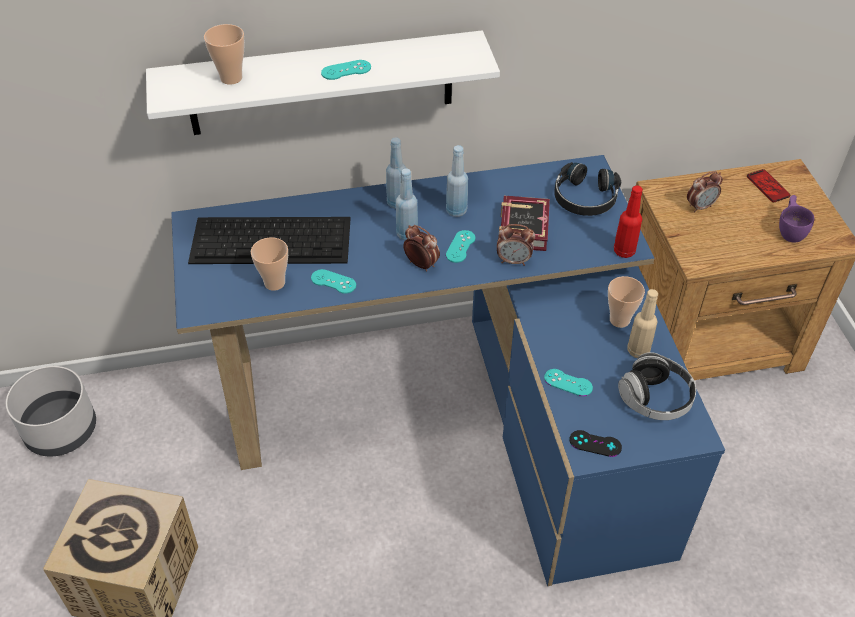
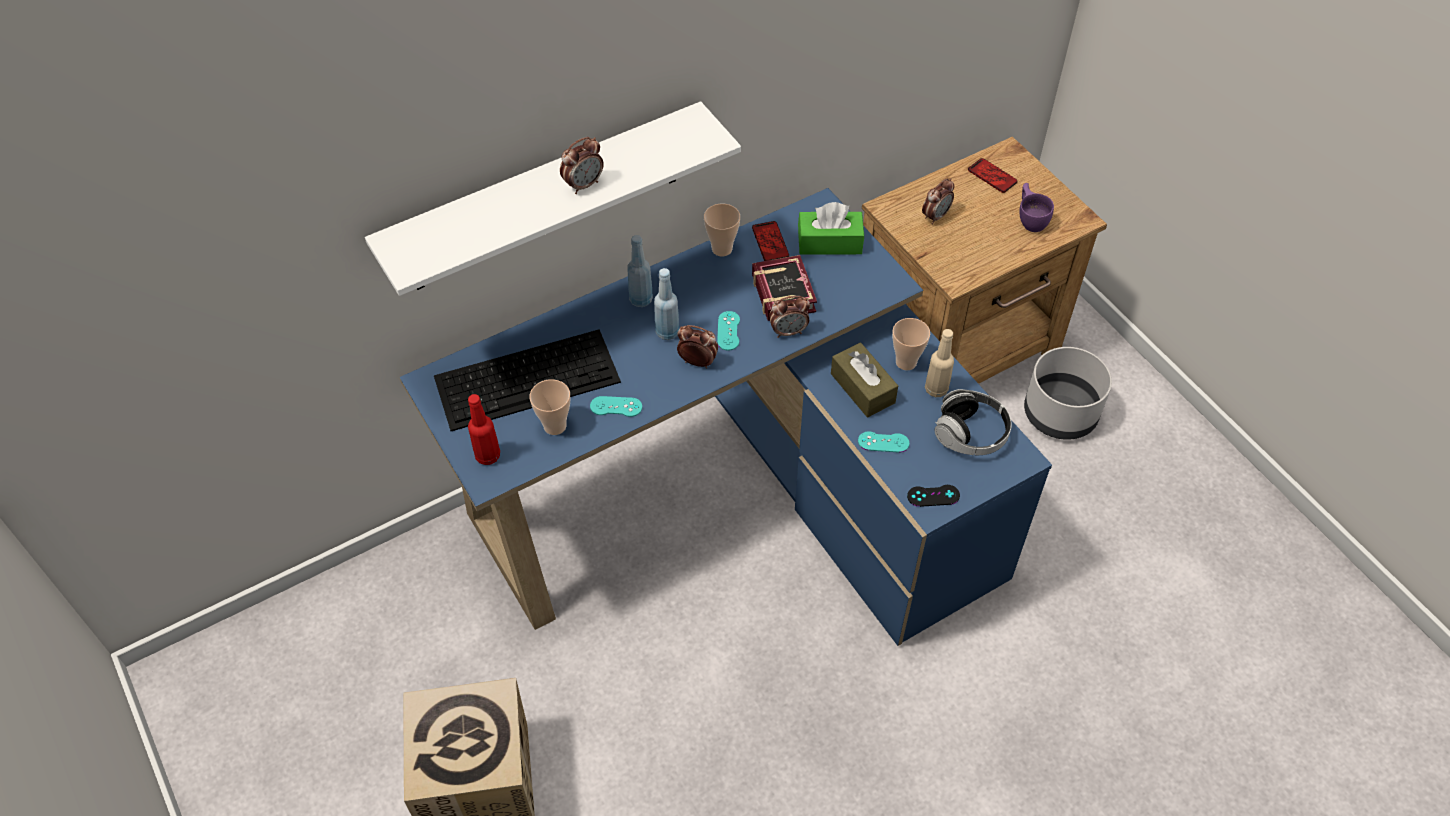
camera: 20 degrees left, 5 degrees up
grey planter [6,366,96,456] -> grey planter moved to [1024,347,1112,440]
cup [204,24,245,85] -> cup moved to [704,204,740,256]
turquoise game controller [321,60,371,80] -> alarm clock [560,137,604,194]
blue bottle [446,145,468,217] -> none
black headphones [554,162,621,216] -> green tissue box [798,202,864,255]
red bottle [614,185,643,258] -> red bottle moved to [468,394,500,465]
none -> phone [752,221,789,261]
none -> brown tissue box [831,343,898,417]

